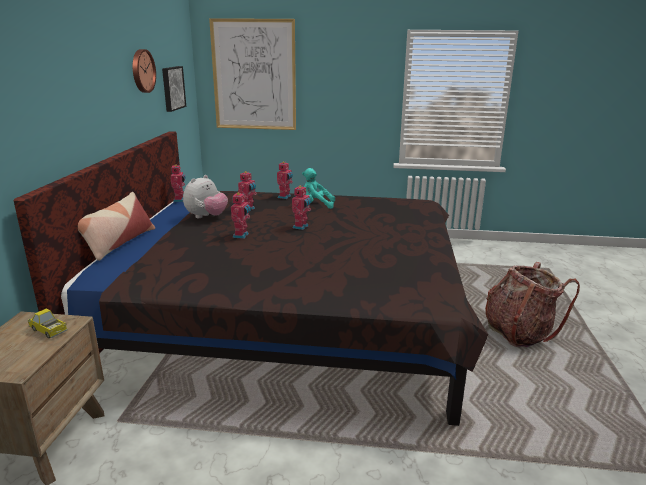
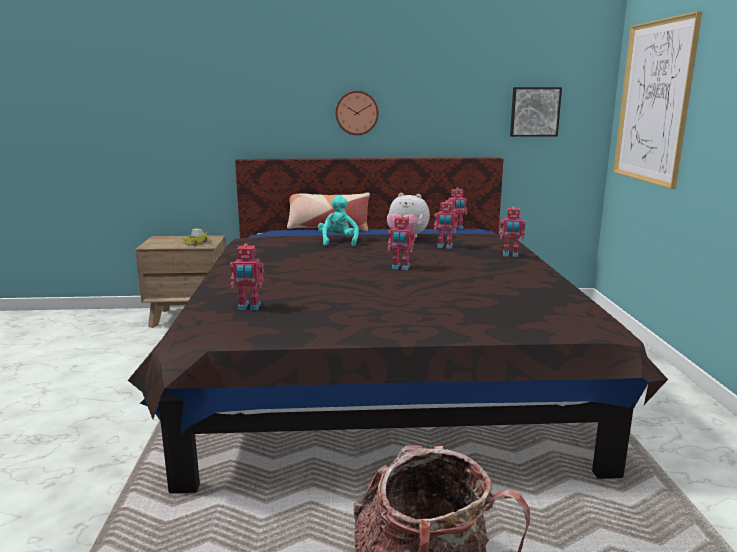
camera: 80 degrees right, 5 degrees down
wall clock [133,49,156,93] -> wall clock moved to [335,91,379,135]
toy robot [231,192,250,239] -> toy robot moved to [230,244,265,310]
turquoise plush toy [302,168,335,209] -> turquoise plush toy moved to [318,196,359,247]

